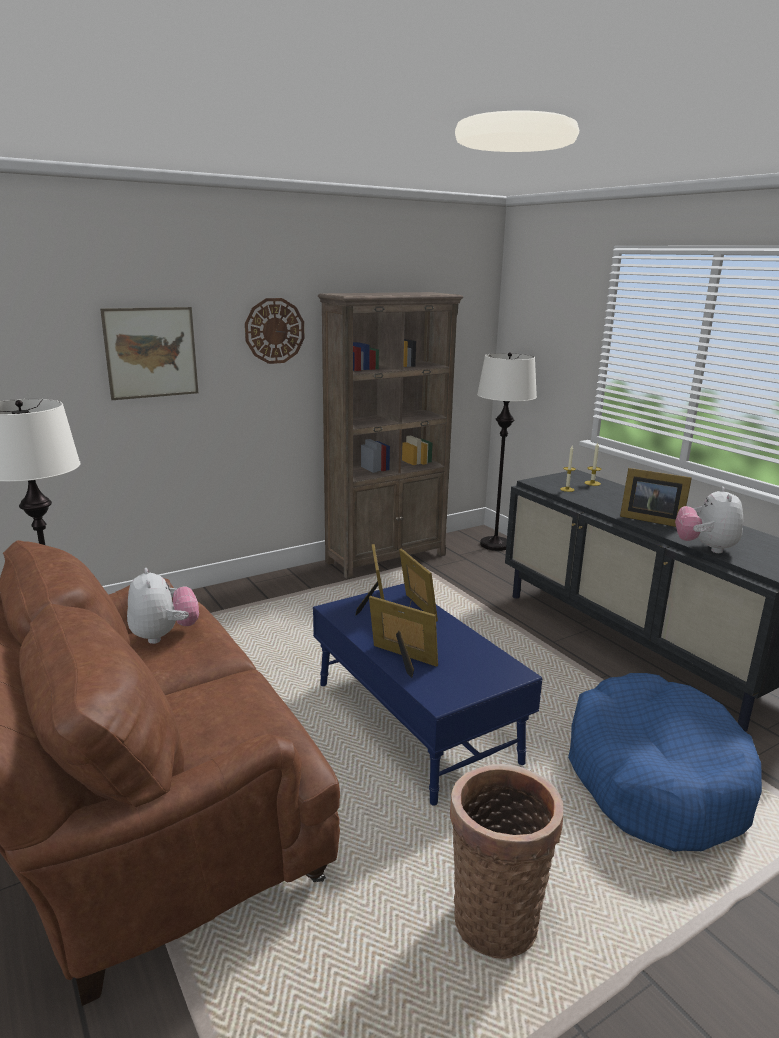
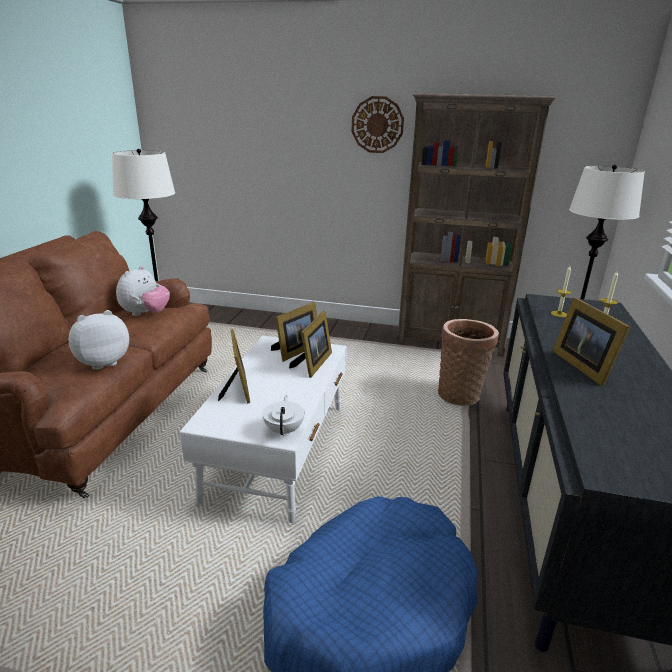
camera: 45 degrees right, 5 degrees up
picture [100,307,198,400] -> none
blue coffee table [313,584,543,805] -> white coffee table [180,336,347,523]
basket [450,764,563,959] -> basket moved to [438,319,499,406]
plush toy [675,487,743,553] -> plush toy moved to [68,310,129,370]
none -> white teapot [263,395,305,437]

